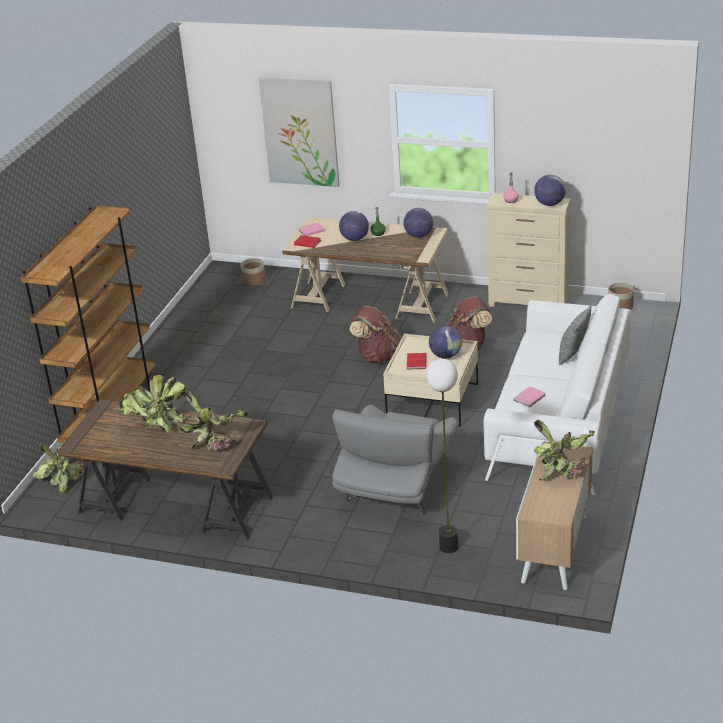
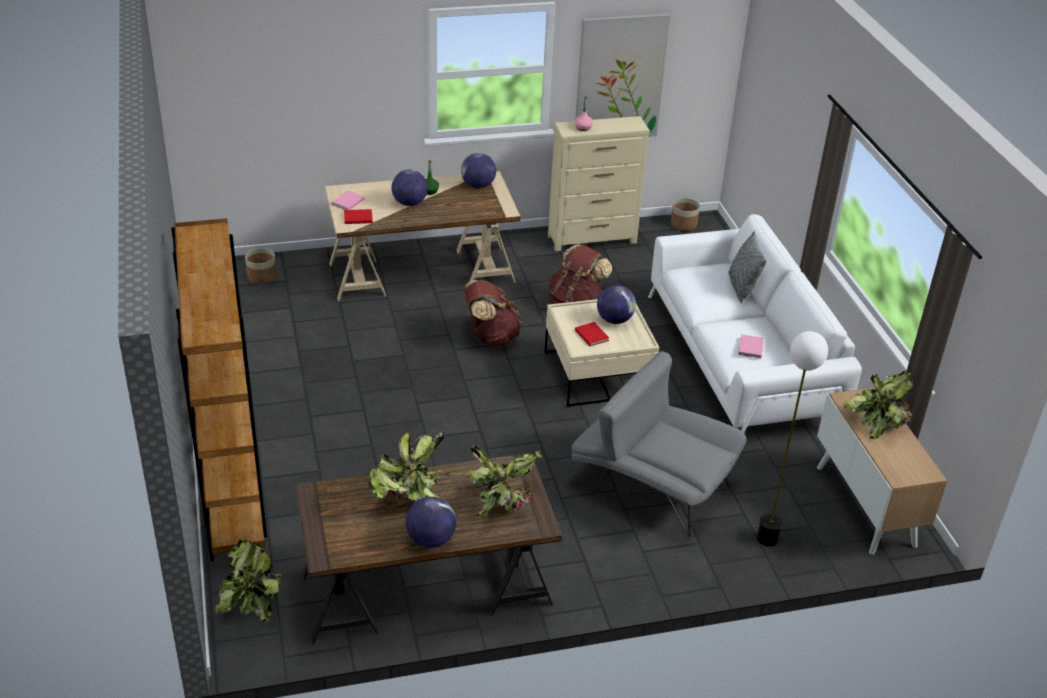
camera: 35 degrees left, 5 degrees up
picture [259,78,340,187] -> picture moved to [575,14,671,137]
grey armchair [332,405,459,514] -> grey armchair turned 135 degrees clockwise [572,351,747,536]
globe [534,175,566,206] -> globe moved to [405,497,456,548]

